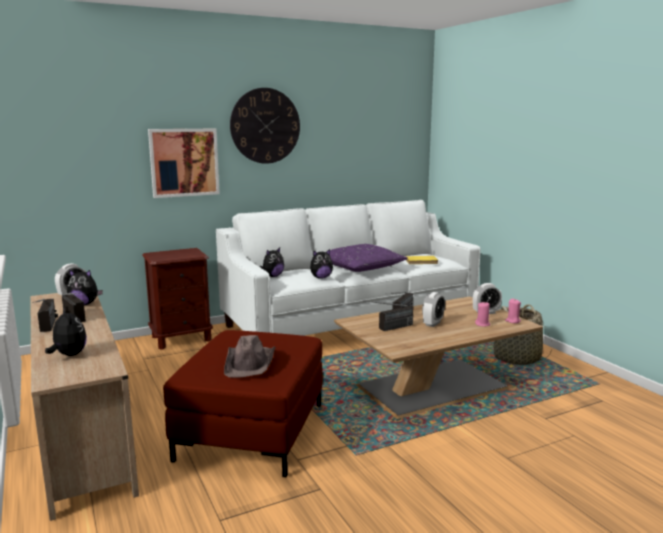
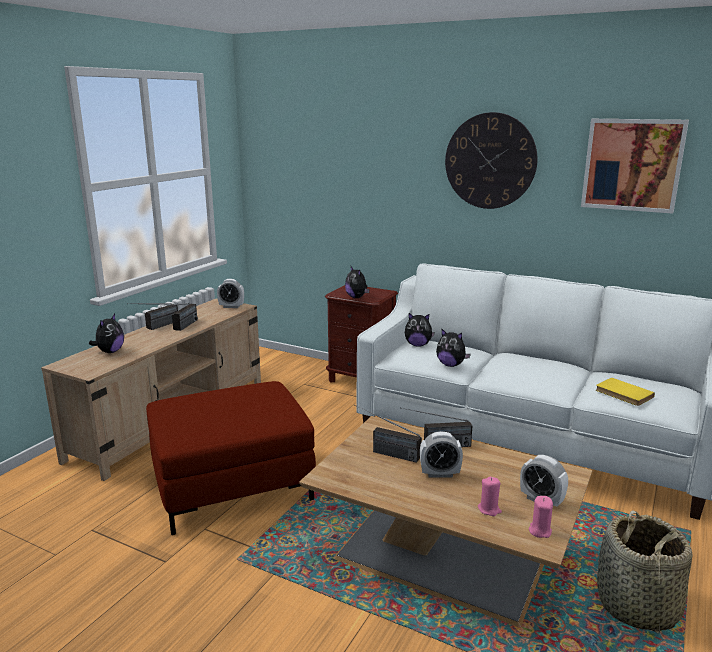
camera: 55 degrees right, 5 degrees up
plush toy [67,270,103,305] -> plush toy moved to [345,267,369,298]
picture [148,129,220,198] -> picture moved to [581,119,689,214]
brown hat [224,335,276,378] -> none
purple pillow [329,244,408,272] -> none

